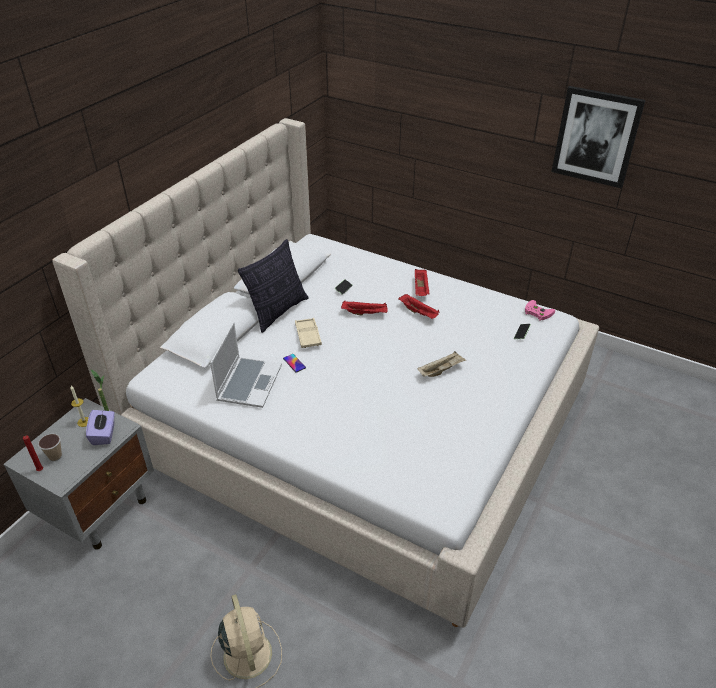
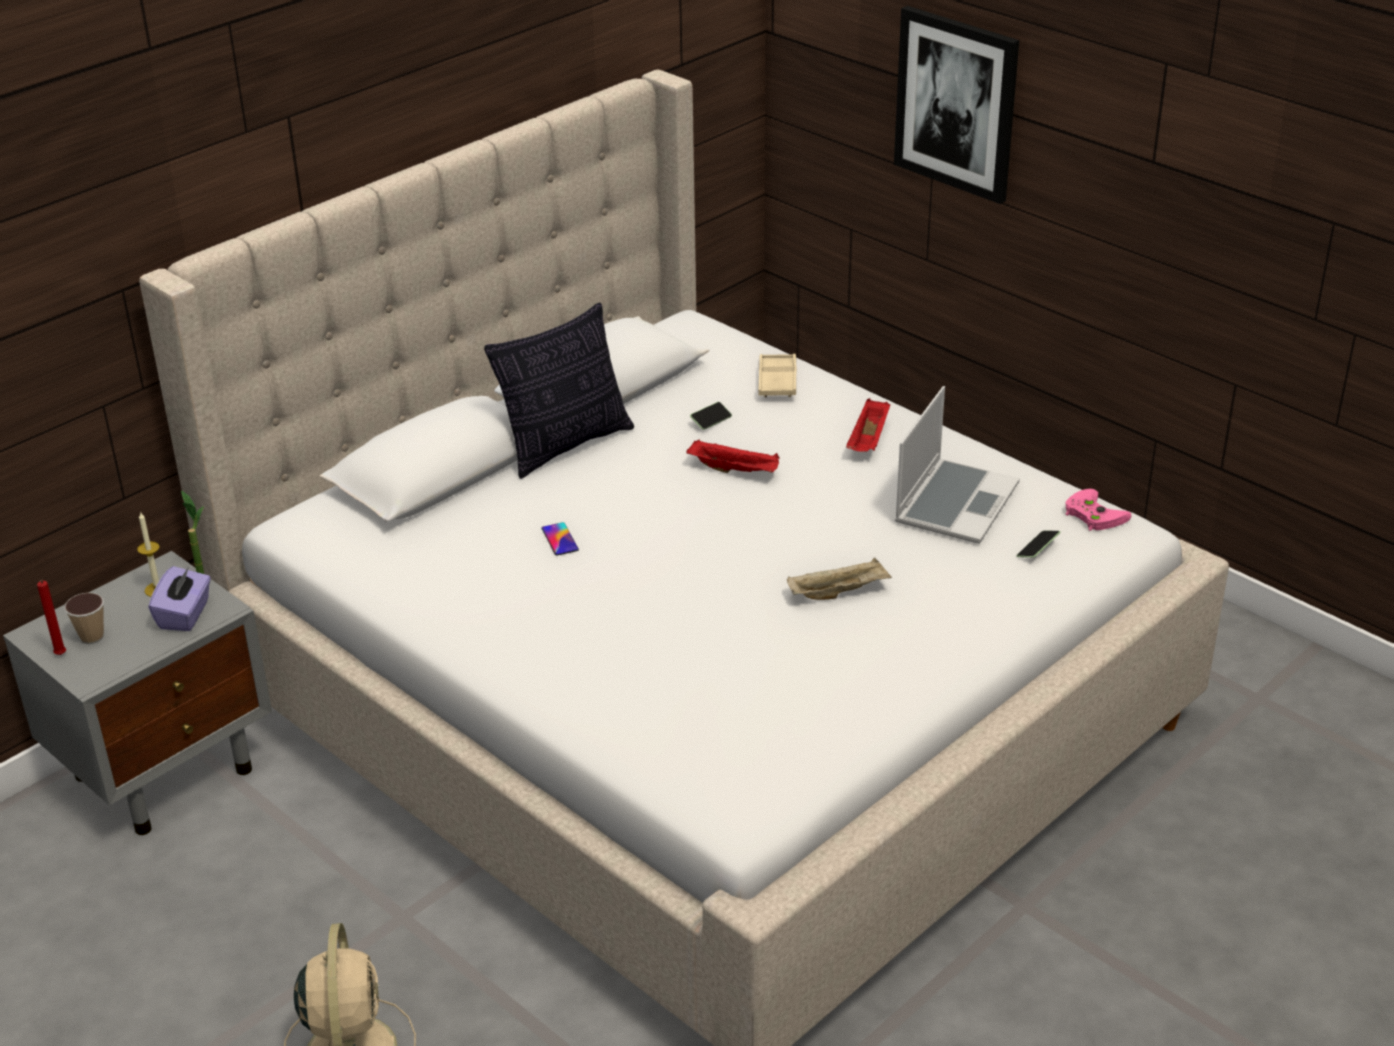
camera: 15 degrees right, 5 degrees down
laptop [210,322,282,408] -> laptop moved to [895,386,1020,544]
beige tray [295,318,322,348] -> beige tray moved to [758,354,797,398]
red tray [398,294,440,319] -> none
picture [551,86,645,188] -> picture moved to [894,6,1019,204]

